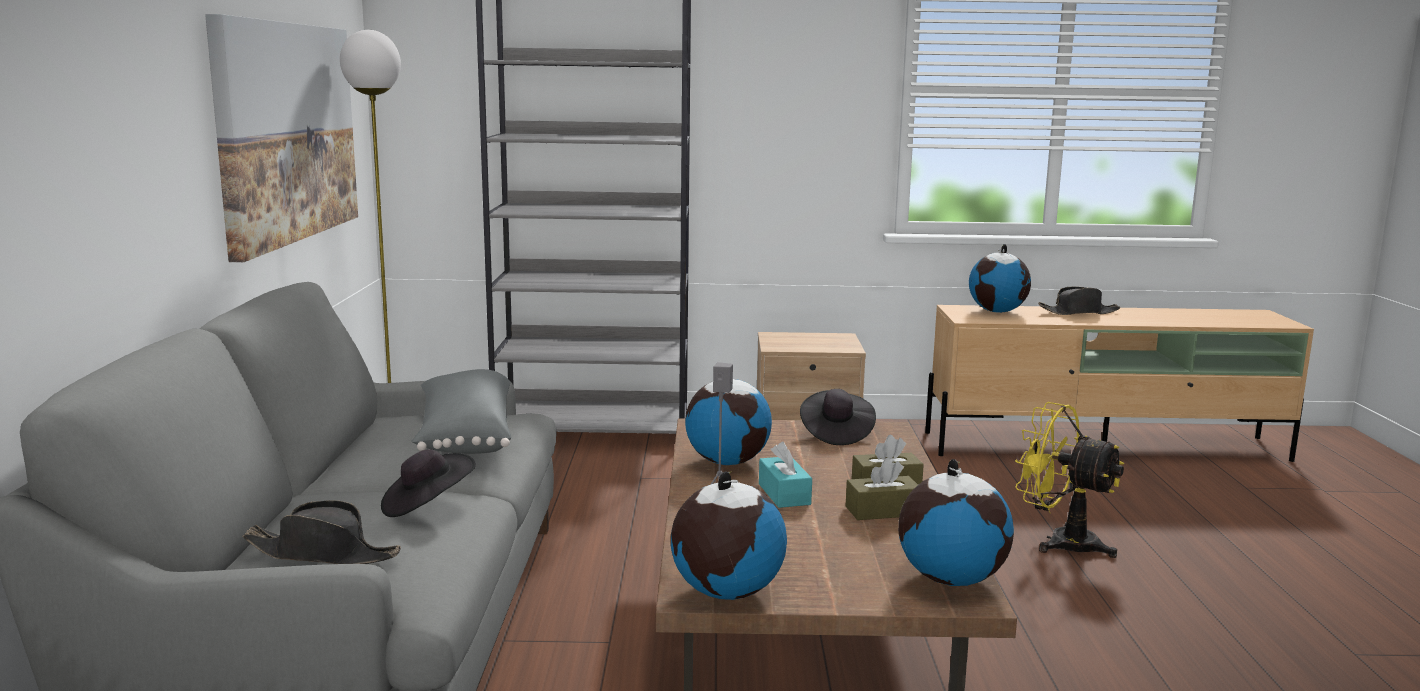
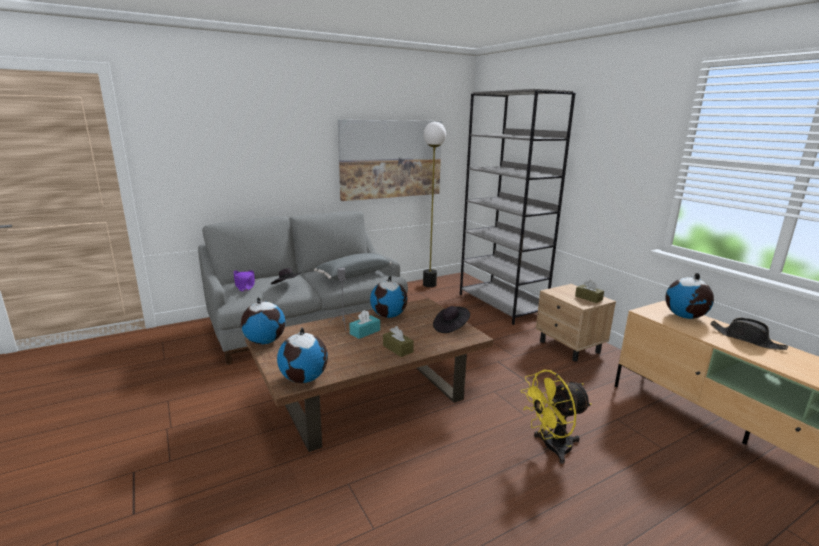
camera: 60 degrees right, 5 degrees up
black hat [242,500,401,564] -> purple hat [233,270,255,292]
brown tissue box [846,458,918,520] -> brown tissue box moved to [575,280,604,303]
yellow fan [1015,402,1124,558] -> yellow fan turned 120 degrees counterclockwise [520,370,591,464]

